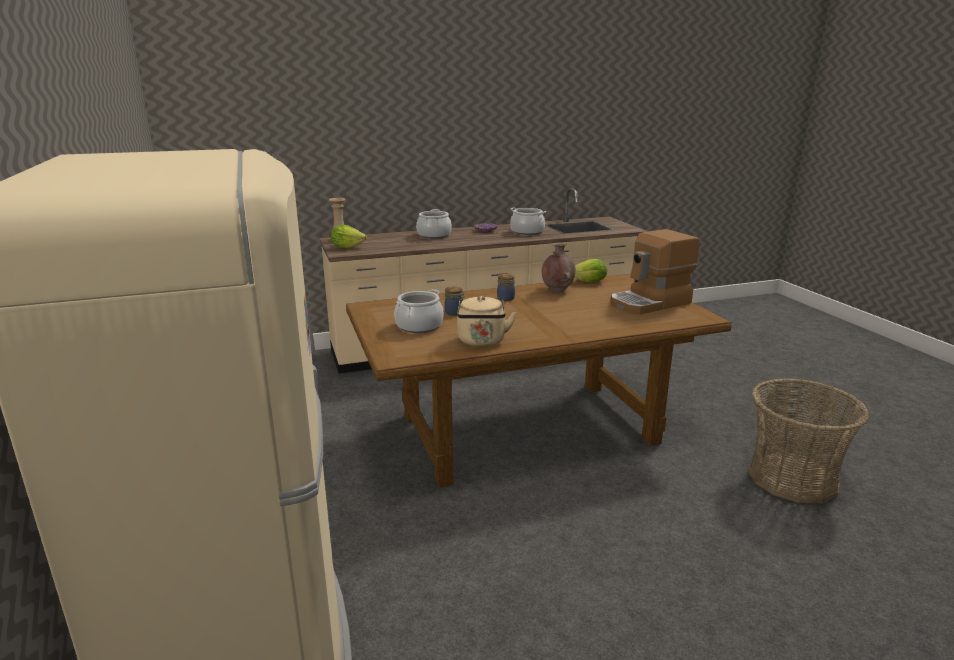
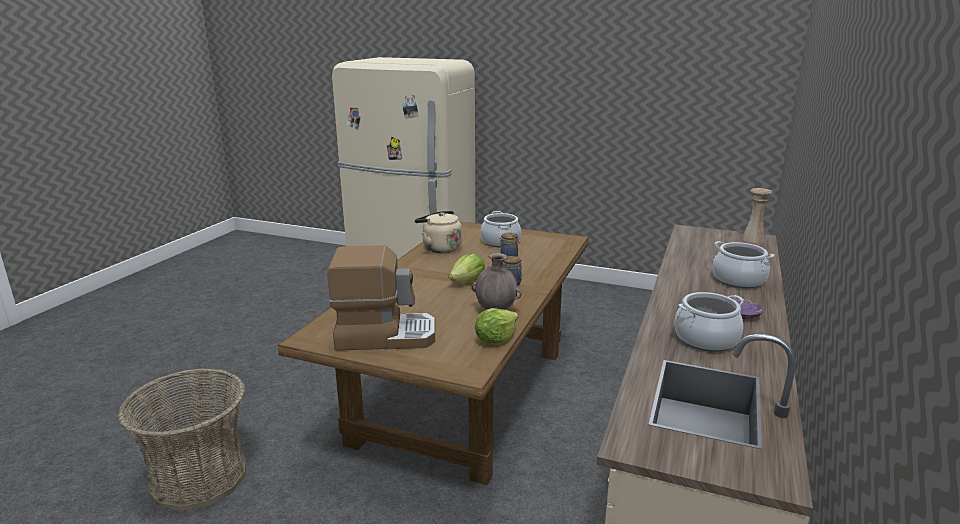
camera: 130 degrees right, 0 degrees up
lettuce [331,225,367,249] -> lettuce moved to [449,253,485,284]
coffee machine [610,229,699,315] -> coffee machine turned 75 degrees clockwise [327,245,435,351]

